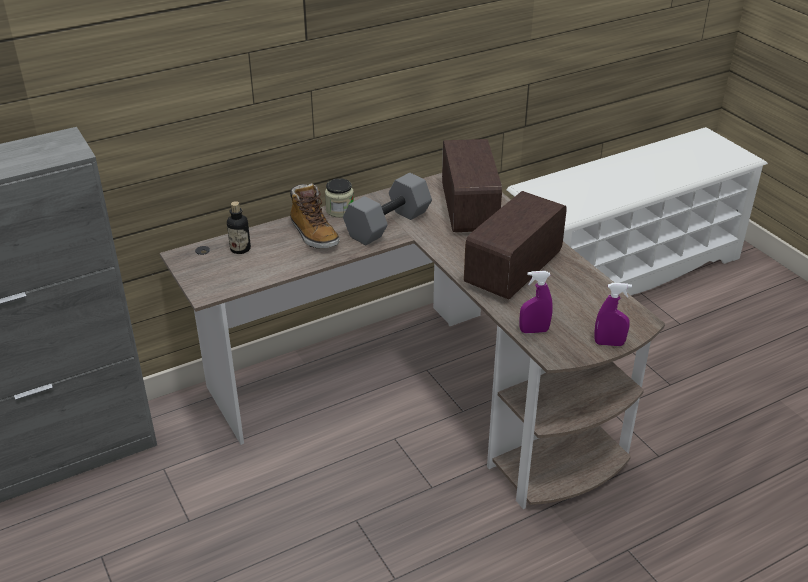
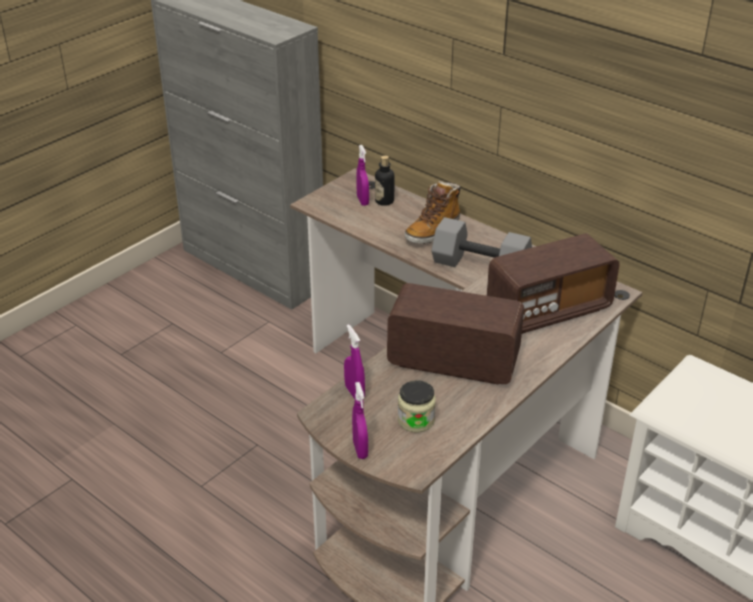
camera: 70 degrees right, 0 degrees up
jar [325,178,354,218] -> jar moved to [398,380,436,433]
none -> purple spray bottle [356,145,369,206]

